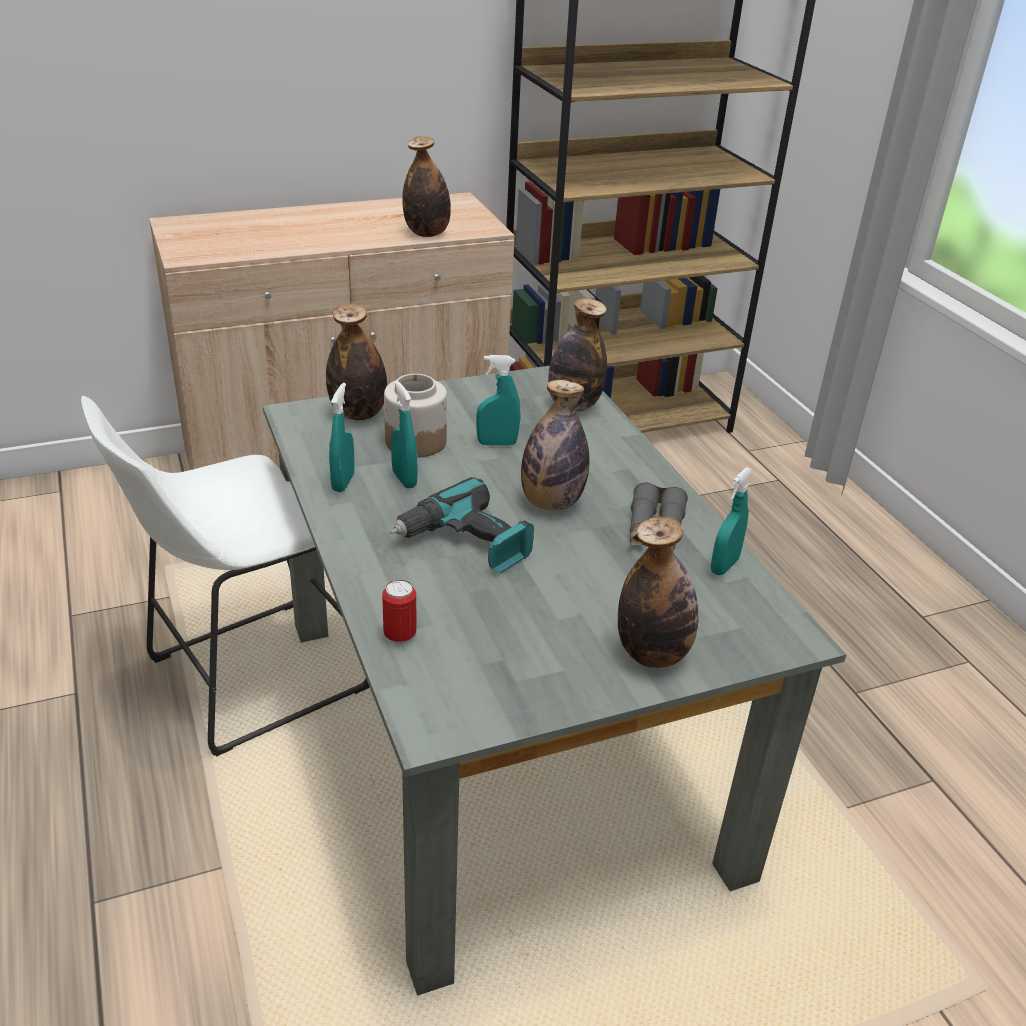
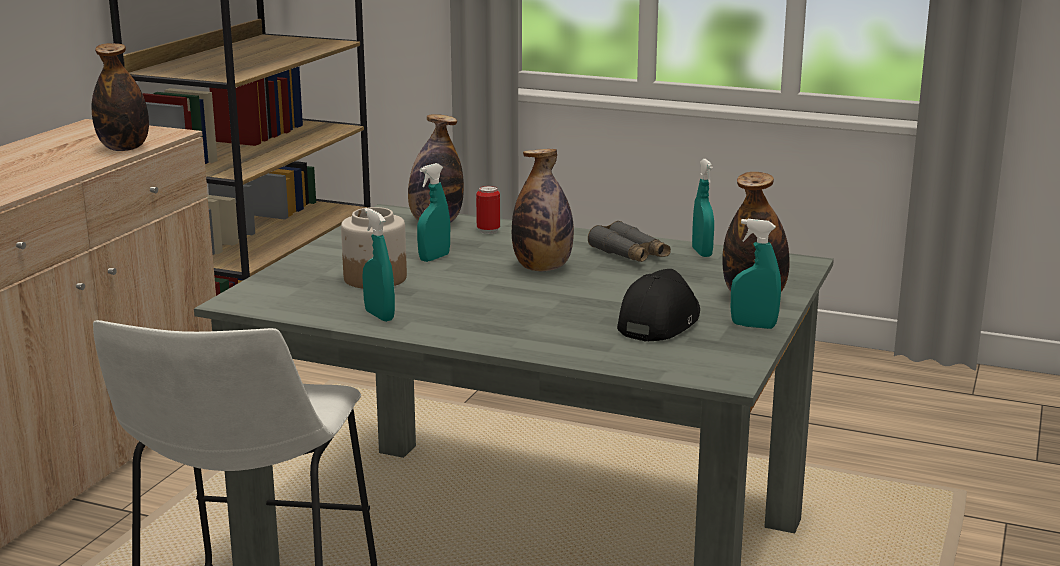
camera: 45 degrees left, 15 degrees down
bottle [326,303,387,420] -> none
can [382,580,417,645] -> can moved to [476,186,500,234]
power drill [390,477,534,573] -> none
turquoise spray bottle [391,381,418,489] -> turquoise spray bottle moved to [731,219,781,329]
none -> black cap [617,269,700,341]

